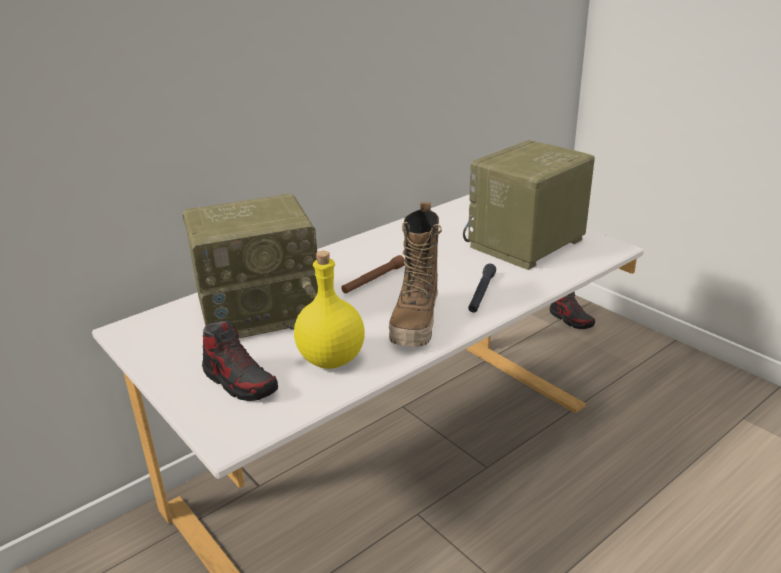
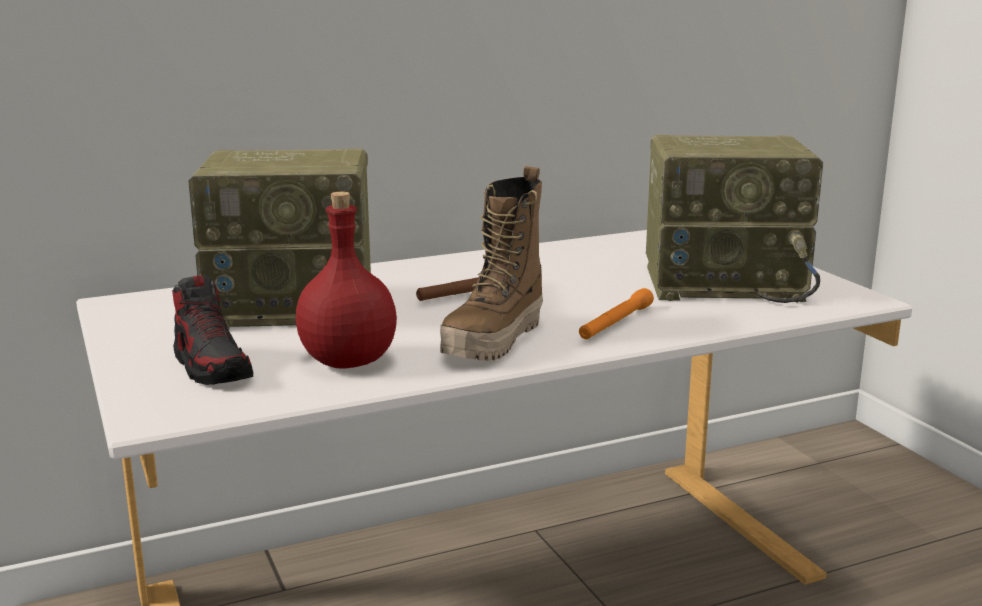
camera: 15 degrees right, 10 degrees down
yellow bottle [294,251,365,369] -> red bottle [296,192,397,369]
radio [463,140,595,270] -> radio turned 150 degrees counterclockwise [646,135,823,303]
black flashlight [468,264,496,313] -> orange flashlight [579,288,654,339]
shoe [550,292,595,329] -> none

